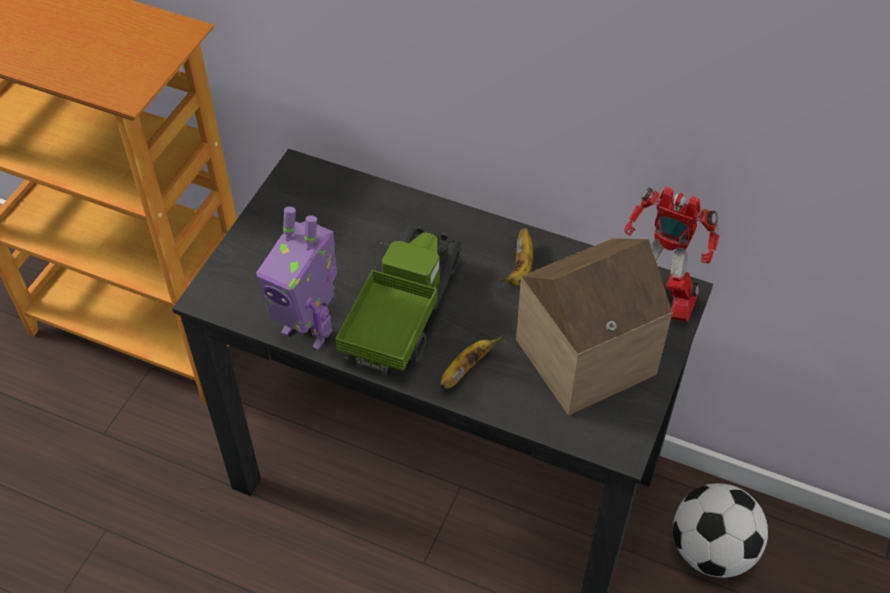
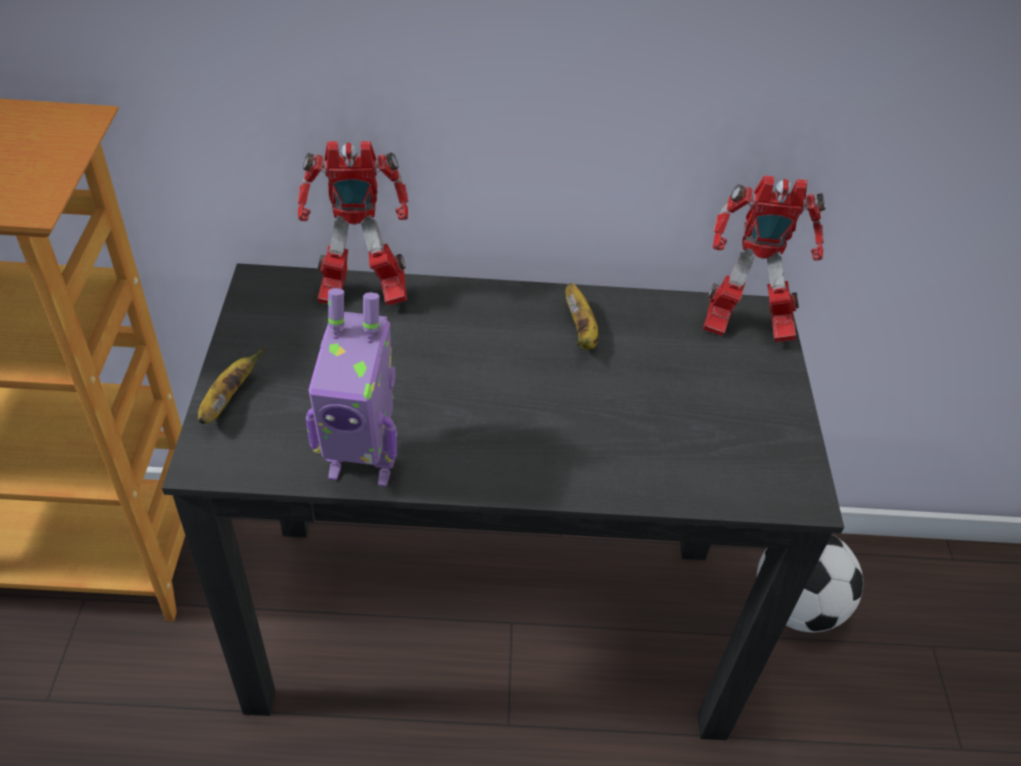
camera: 25 degrees left, 5 degrees down
toy truck [335,227,462,374] -> none
banana [440,335,504,389] -> banana moved to [198,347,265,424]
toy house [516,238,672,416] -> none
none -> toy robot [297,141,409,306]

